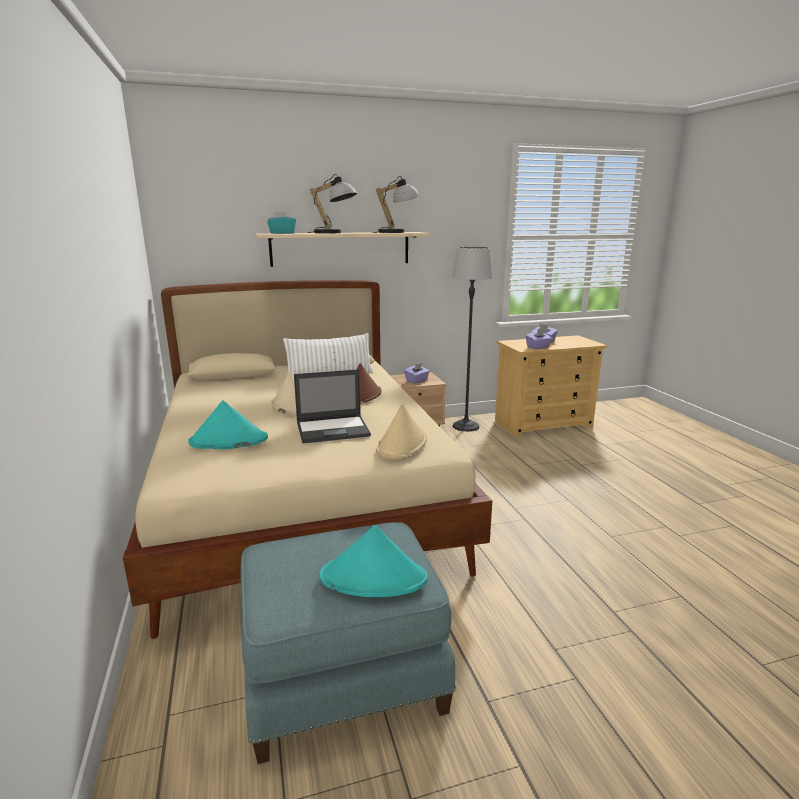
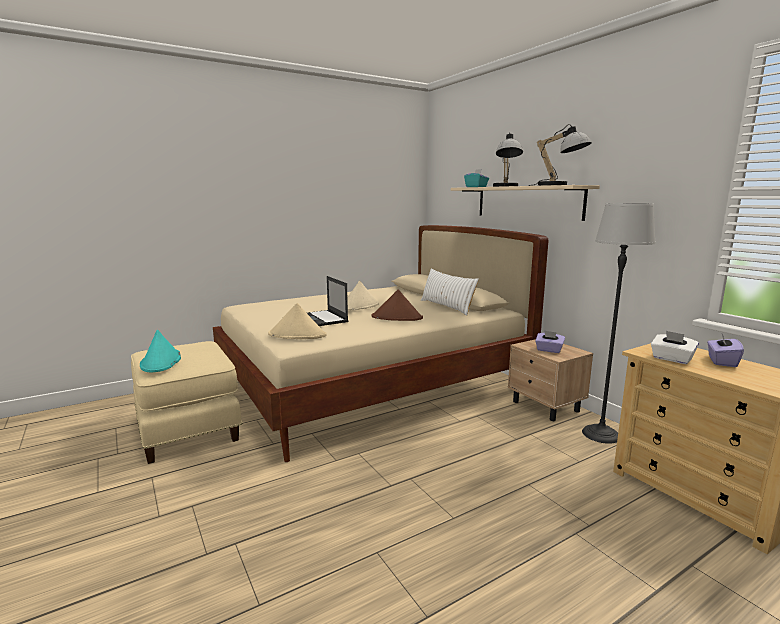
camera: 75 degrees right, 5 degrees down
turquoise hat [188,400,268,449] -> none
blue ottoman [240,522,456,764] -> beige ottoman [131,341,242,464]
purple tissue box [526,329,552,349] -> white tissue box [651,331,699,364]

